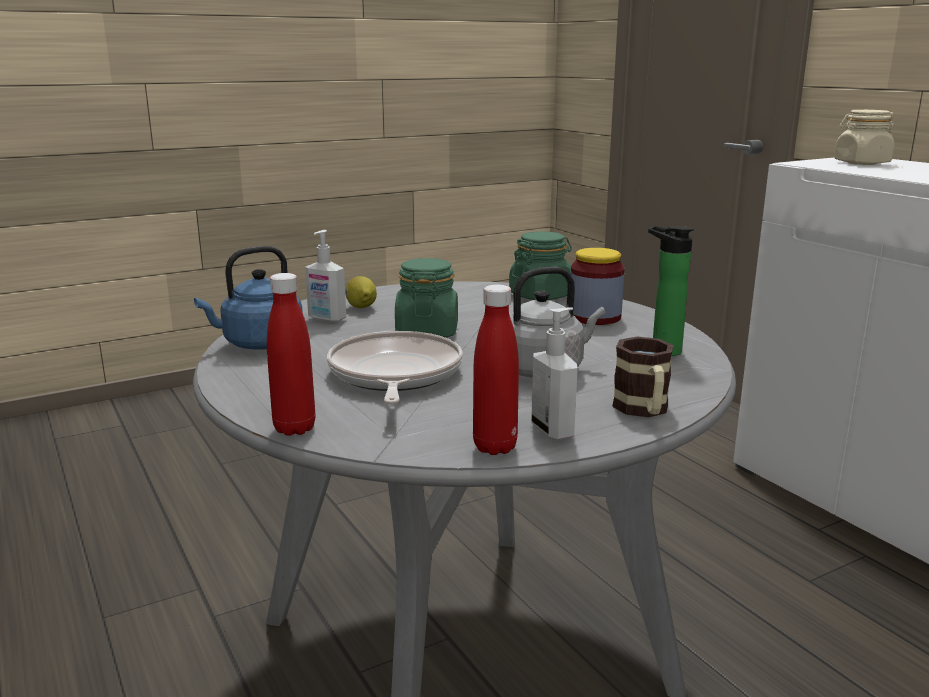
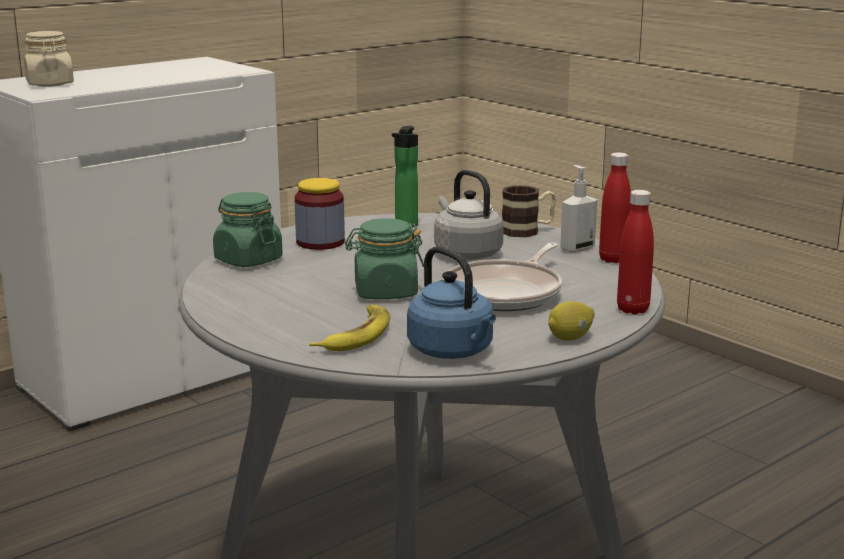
camera: 100 degrees left, 0 degrees up
soap dispenser [305,230,346,322] -> banana [309,305,390,351]
frying pan [327,331,463,404] -> frying pan turned 45 degrees counterclockwise [443,243,562,311]
lemon [345,276,377,308] -> lemon moved to [548,301,595,340]

